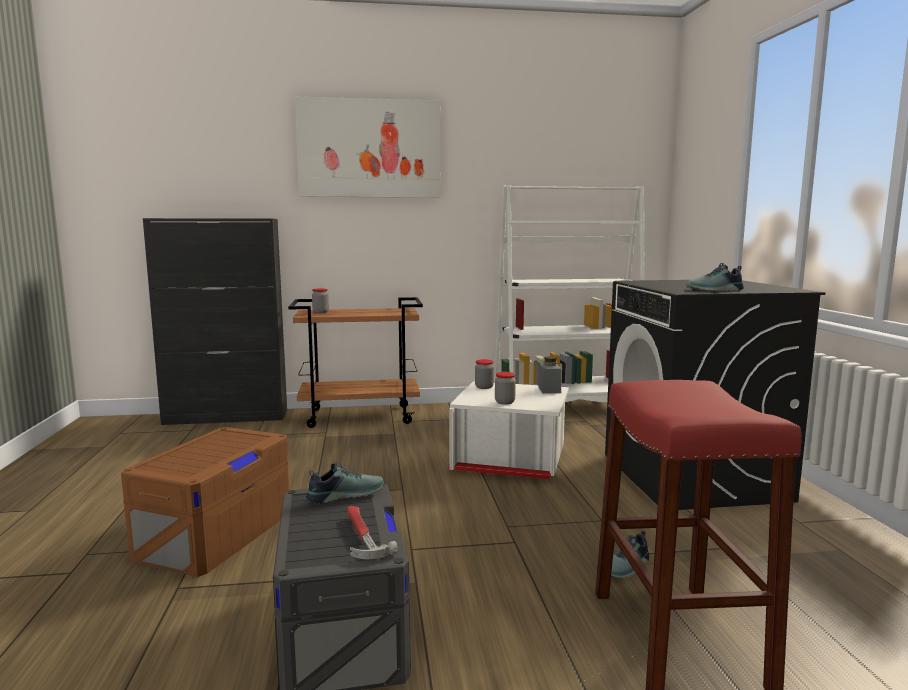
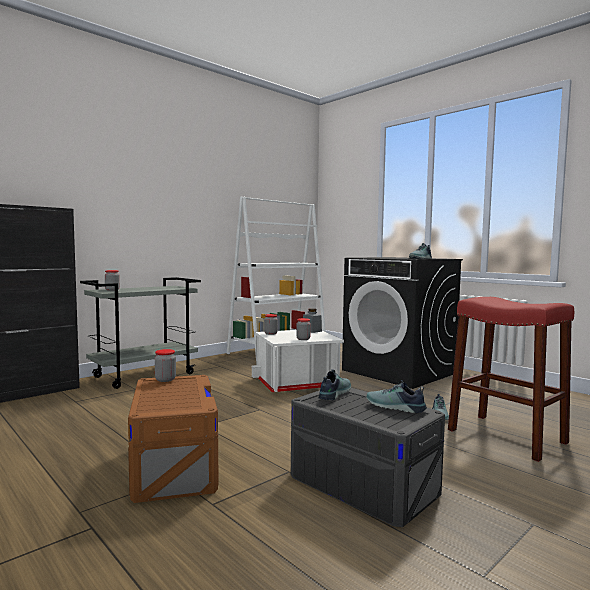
camera: 35 degrees left, 5 degrees down
brown cart [288,297,423,428] -> grey cart [80,277,201,389]
picture [295,97,440,198] -> none
hammer [347,506,398,559] -> shoe [366,380,427,413]
none -> jar [155,349,176,382]

